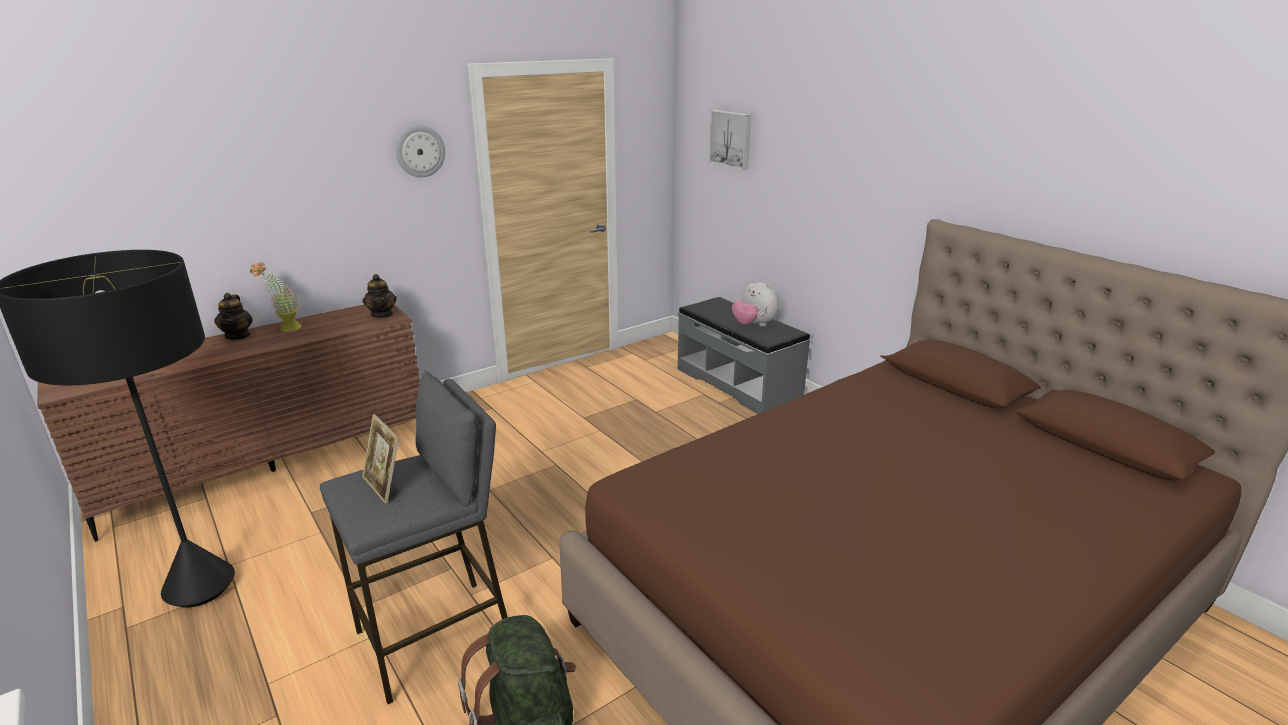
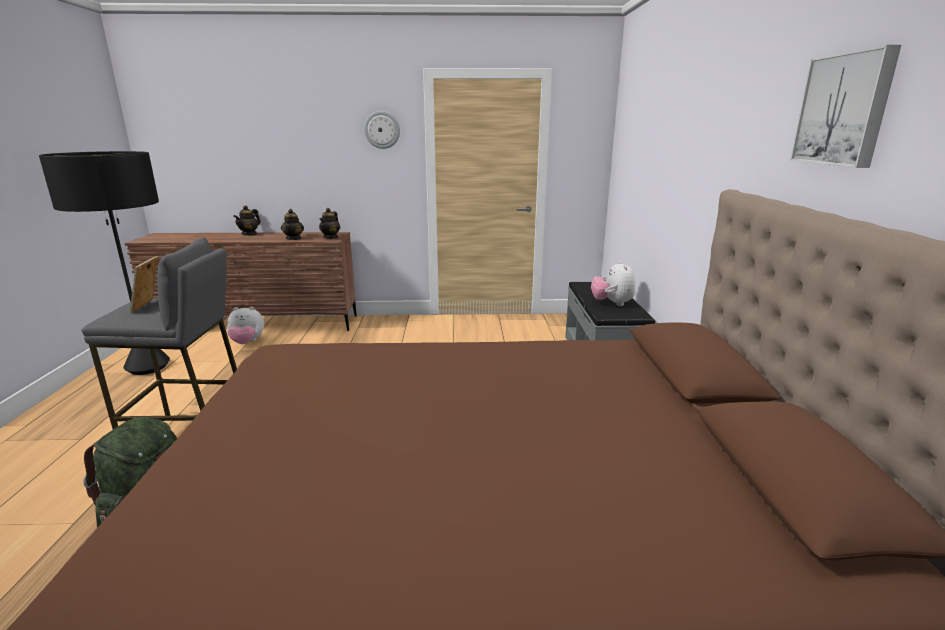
camera: 35 degrees right, 5 degrees down
potted plant [250,262,301,332] -> none
picture [709,110,751,170] -> picture moved to [790,45,901,168]
none -> plush toy [227,307,264,344]
none -> teapot [281,209,304,240]

